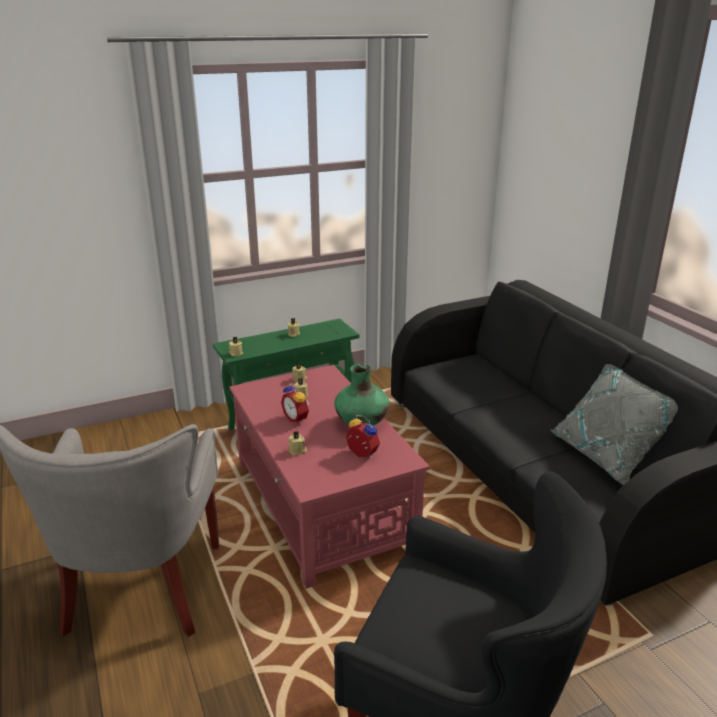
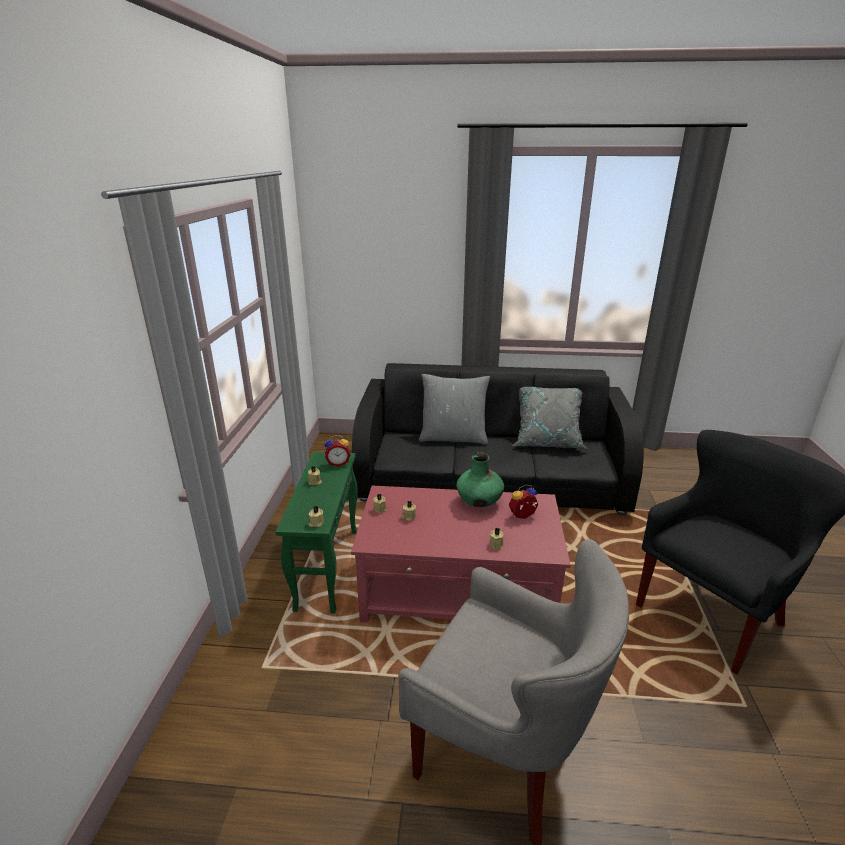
camera: 60 degrees left, 0 degrees up
alarm clock [281,383,309,424] -> alarm clock moved to [325,435,350,467]
none -> grey pillow [419,374,490,445]

